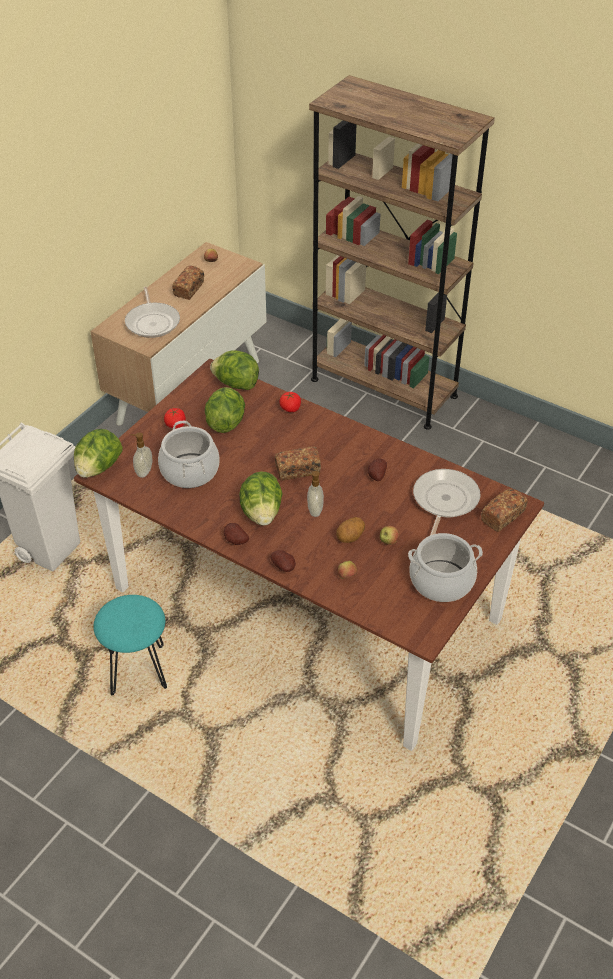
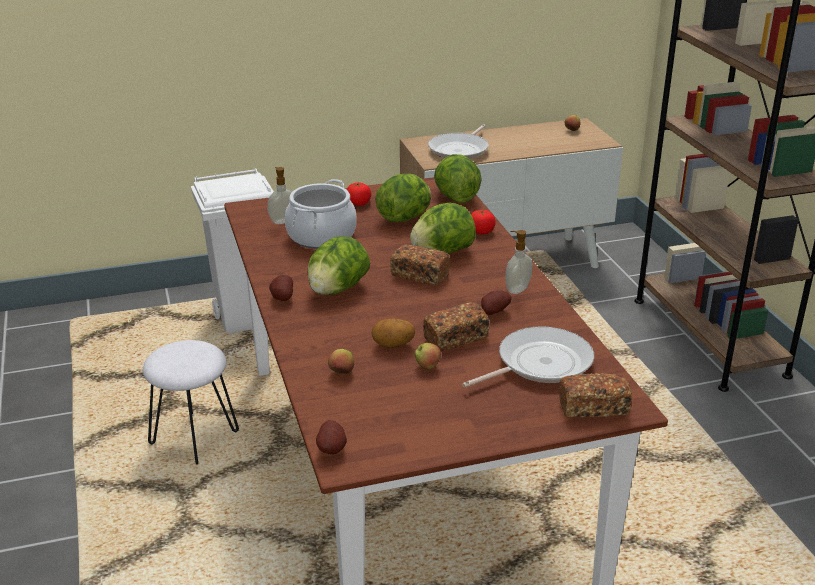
camera: 40 degrees right, 15 degrees down
lettuce [74,429,123,478] -> lettuce moved to [410,202,476,253]
turquoise stool [93,595,167,695] -> white stool [143,340,239,465]
bread [172,265,204,300] -> bread moved to [423,302,490,352]
potato [271,550,296,572] -> potato moved to [316,420,347,454]
soap dispenser [305,471,324,517] -> soap dispenser moved to [505,230,533,294]
cooking pot [408,533,483,602] -> none

